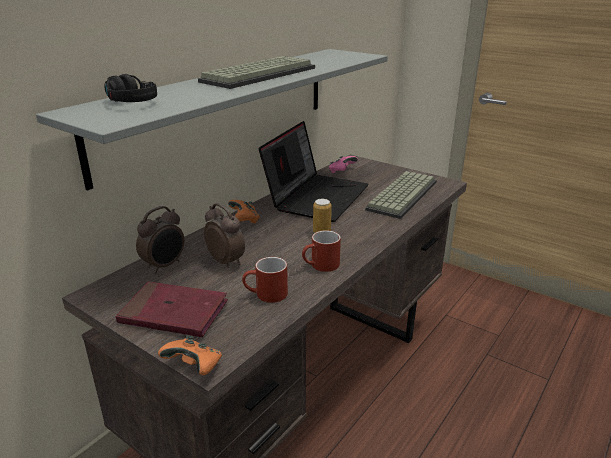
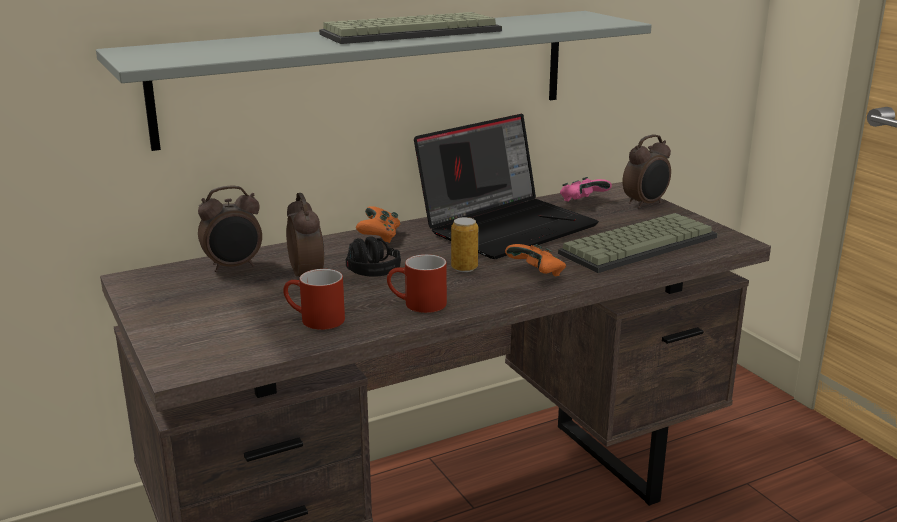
camera: 25 degrees right, 5 degrees down
black headphones [104,74,157,102] -> black headphones moved to [346,236,401,277]
red book [116,281,228,337] -> none
orange game controller [158,335,222,375] -> orange game controller moved to [505,244,566,277]
none -> alarm clock [622,134,671,209]

